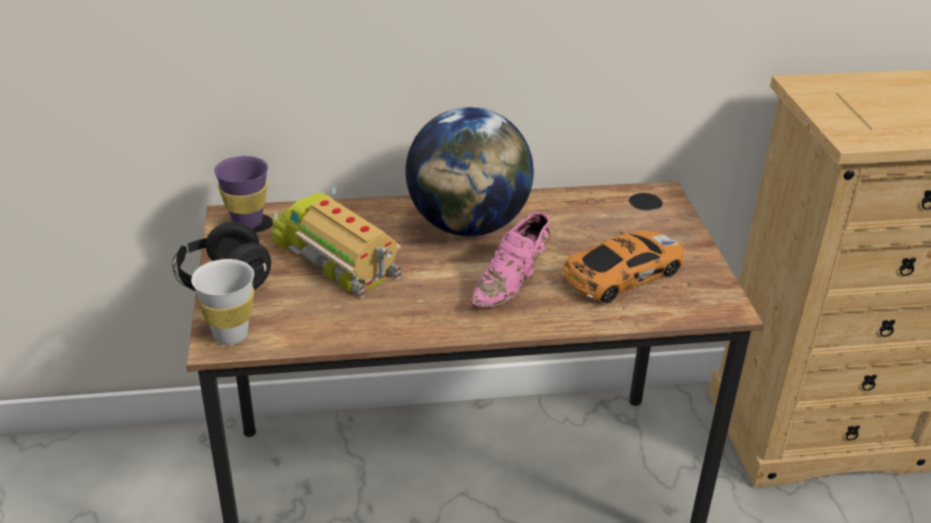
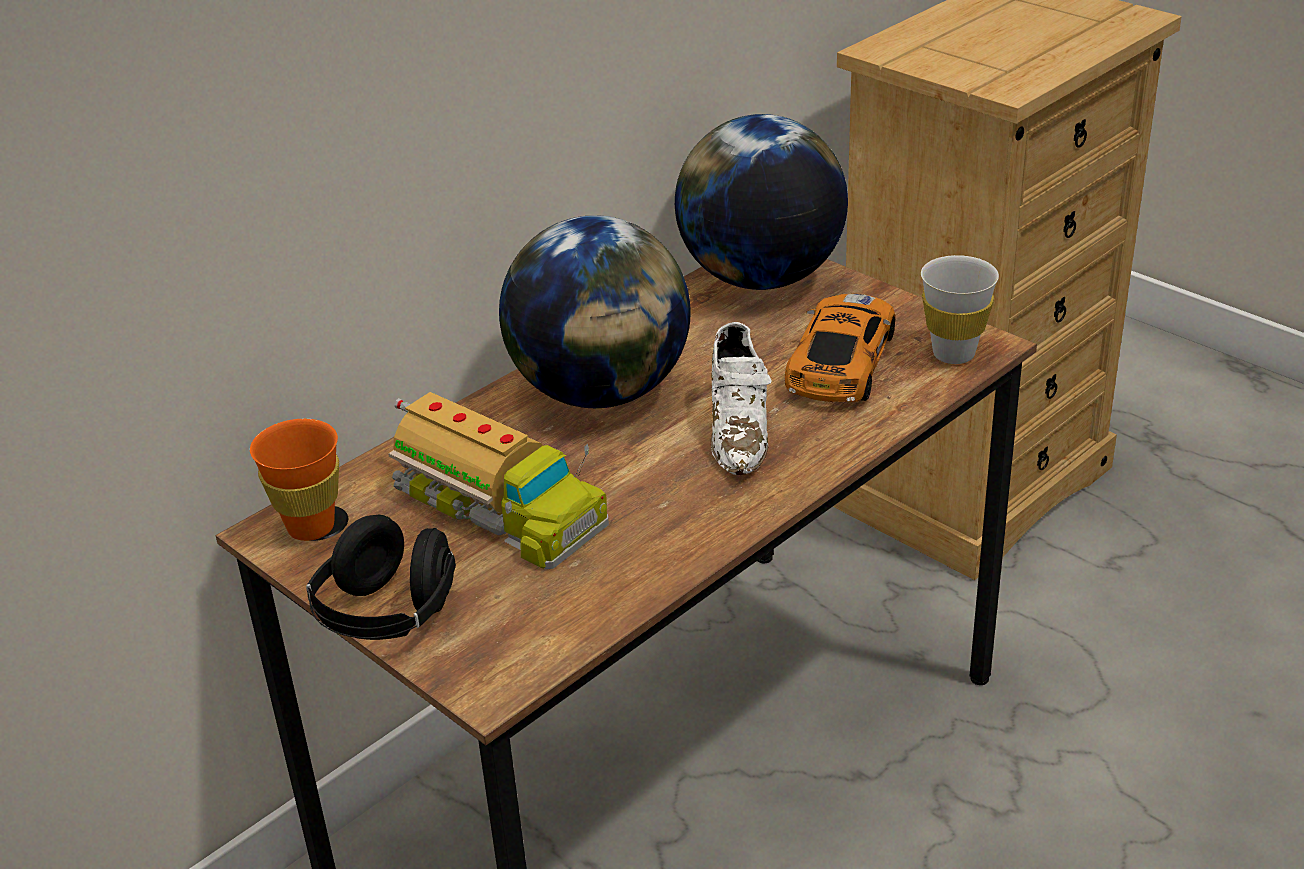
camera: 35 degrees left, 0 degrees up
white cup [191,259,254,345] -> white cup moved to [921,255,999,364]
purple cup [214,156,268,229] -> orange cup [250,419,339,541]
toy truck [272,187,402,298] -> toy truck turned 150 degrees counterclockwise [388,392,609,569]
pink shoe [471,212,551,308] -> white shoe [711,322,772,475]
none -> globe [675,114,848,290]

